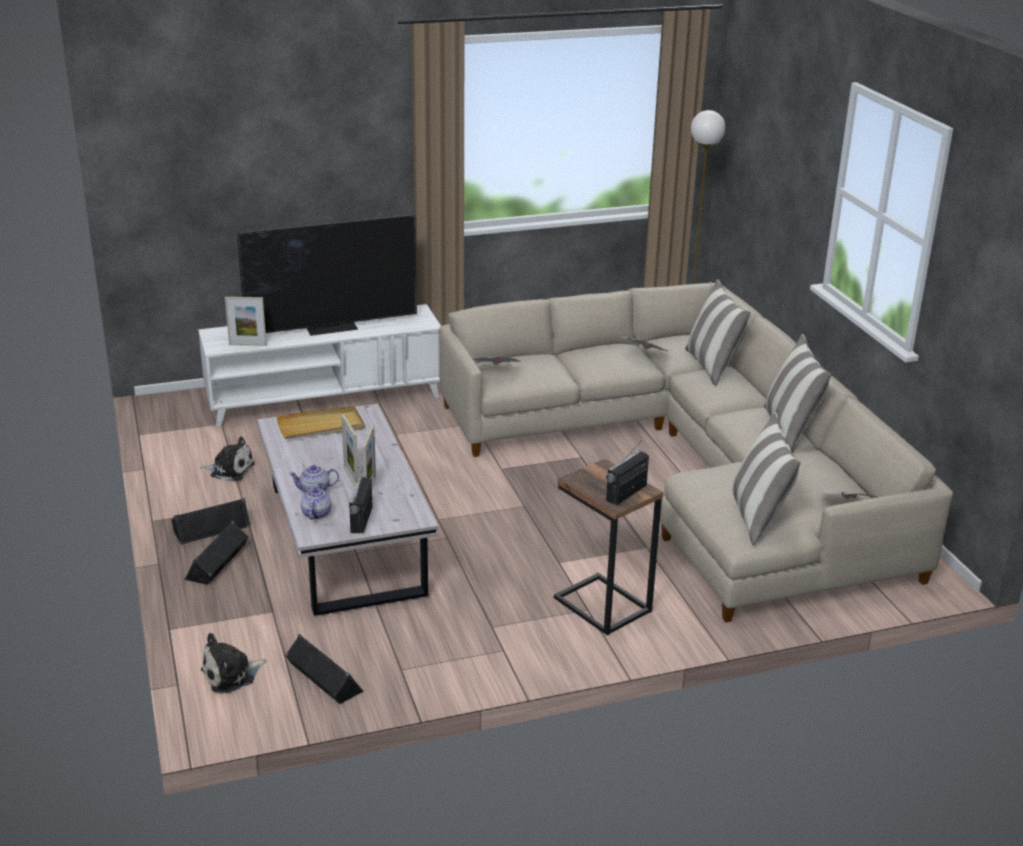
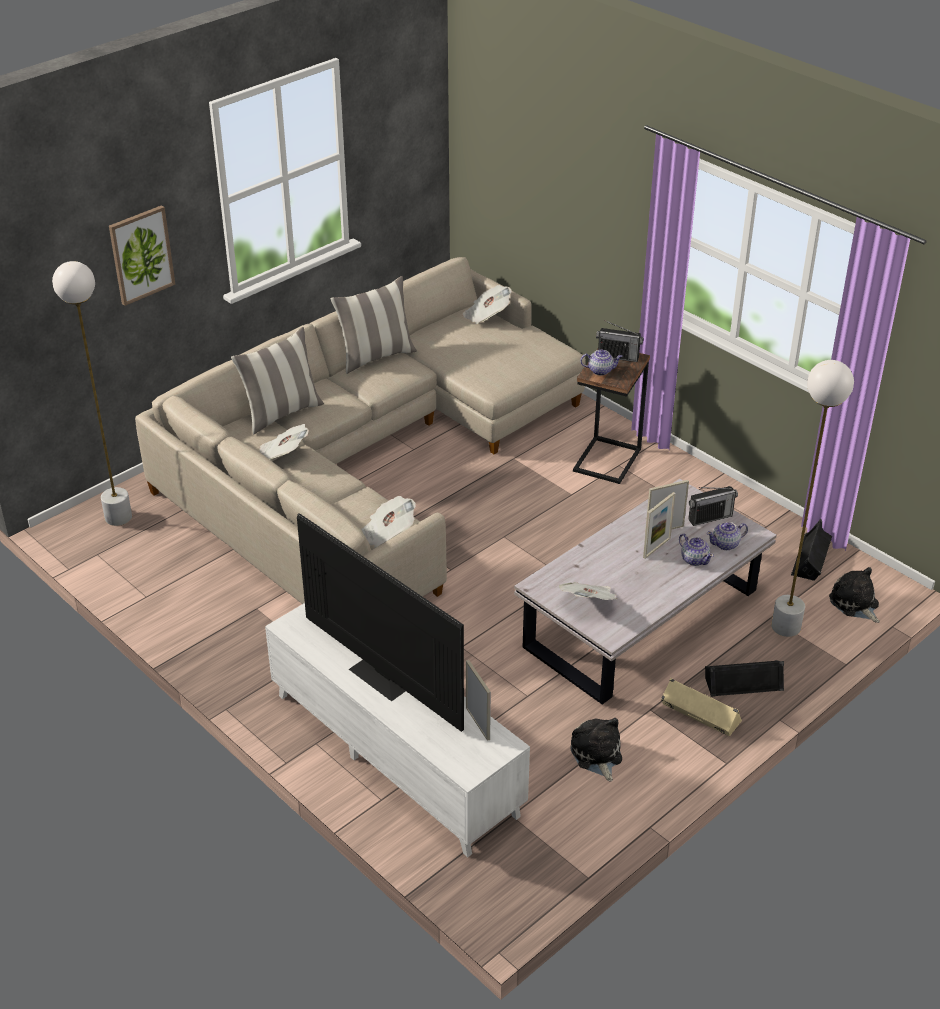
camera: 115 degrees left, 10 degrees up
black speaker [171,498,251,545] -> beige speaker [661,678,742,737]
plush toy [201,633,266,693] -> plush toy turned 150 degrees counterclockwise [829,567,880,623]
beige tray [276,406,365,439] -> newspaper [559,582,617,600]
pillow [732,412,800,546] -> none
none -> picture [109,205,175,306]
none -> teapot [580,350,622,375]
none -> white floor lamp [771,360,854,637]

